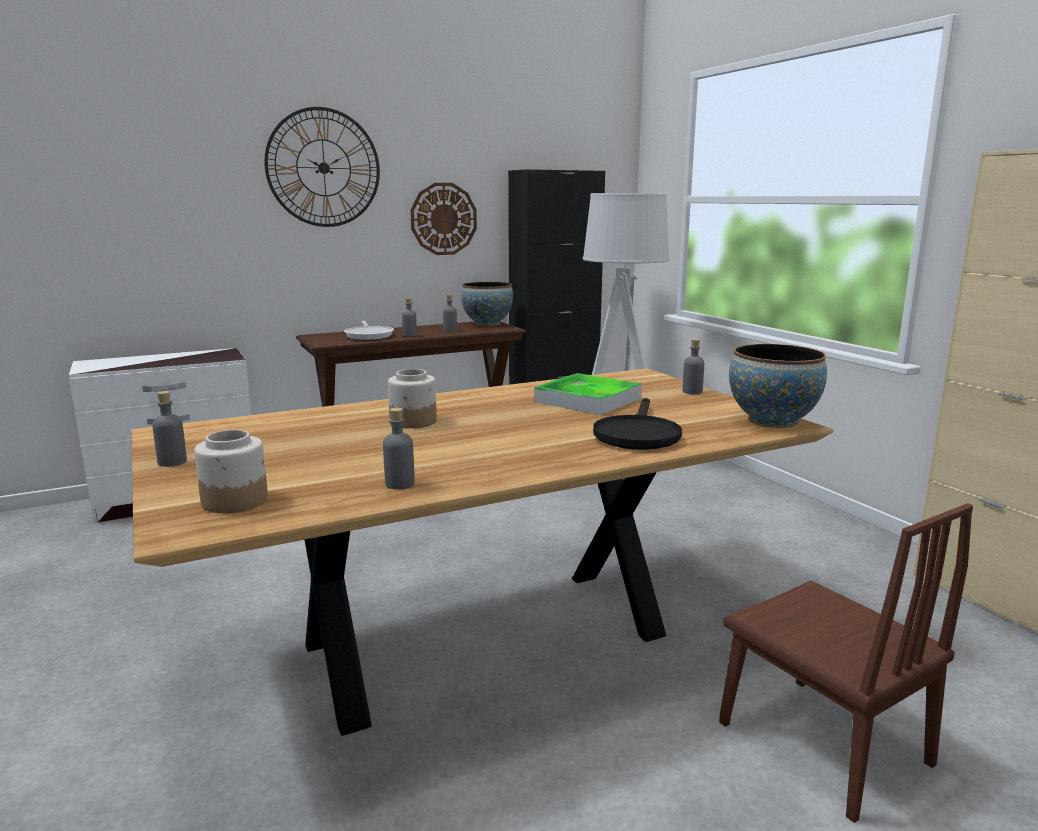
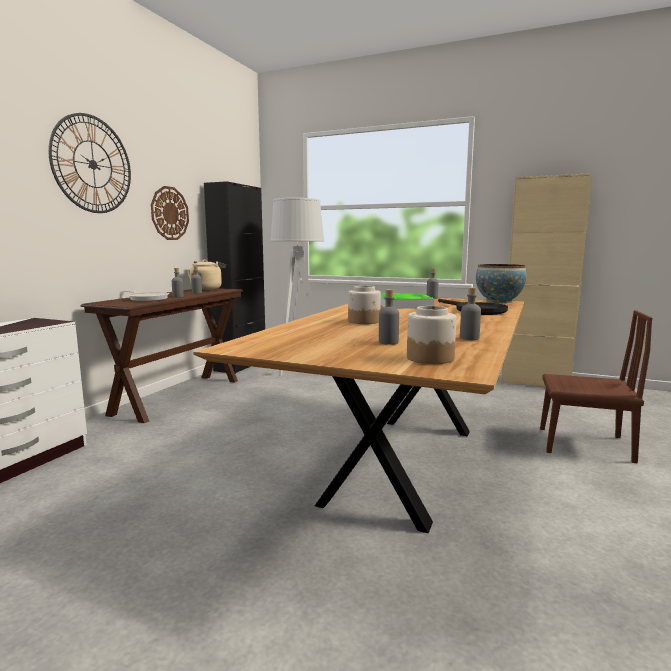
camera: 40 degrees left, 5 degrees down
grey bottle [152,391,187,467] -> grey bottle moved to [379,289,399,345]
bowl [461,282,513,326] -> beige kettle [187,259,226,290]

